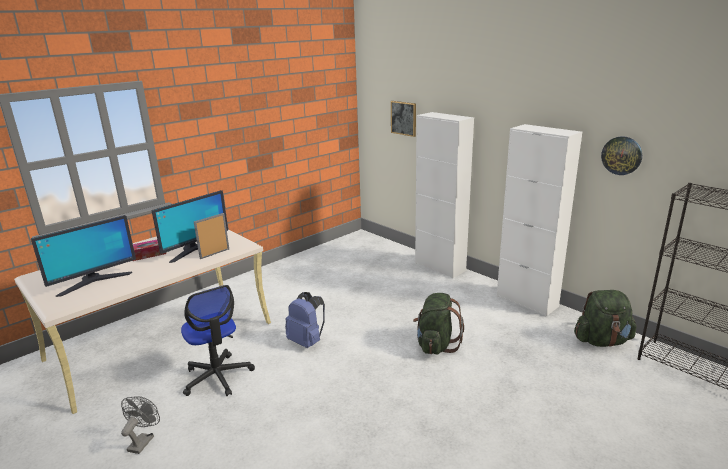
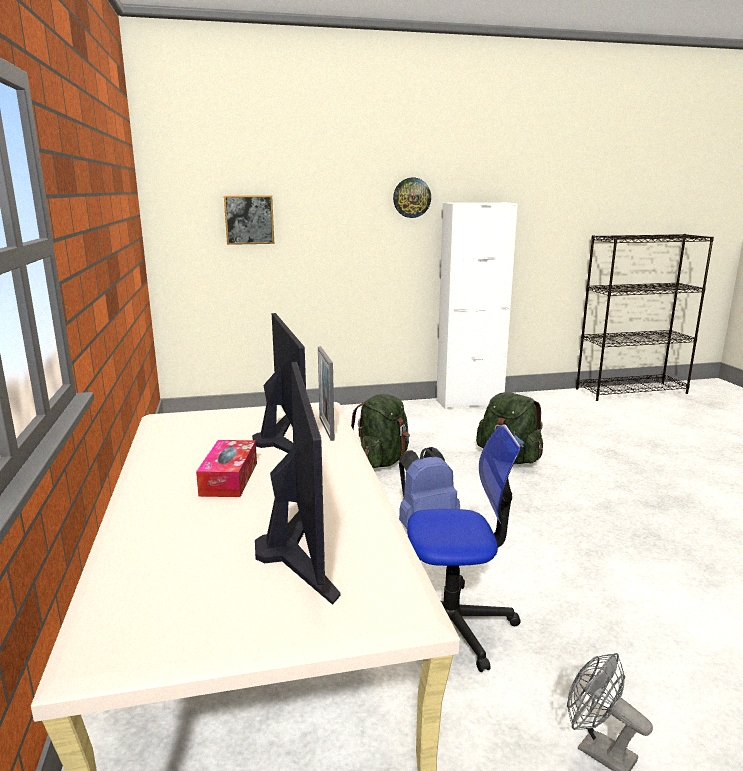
camera: 60 degrees left, 5 degrees down
white cabinet [415,112,474,278] -> none
green backpack [574,290,637,347] -> green backpack moved to [351,394,410,468]
wall clock [601,136,642,175] -> wall clock moved to [393,178,431,218]

